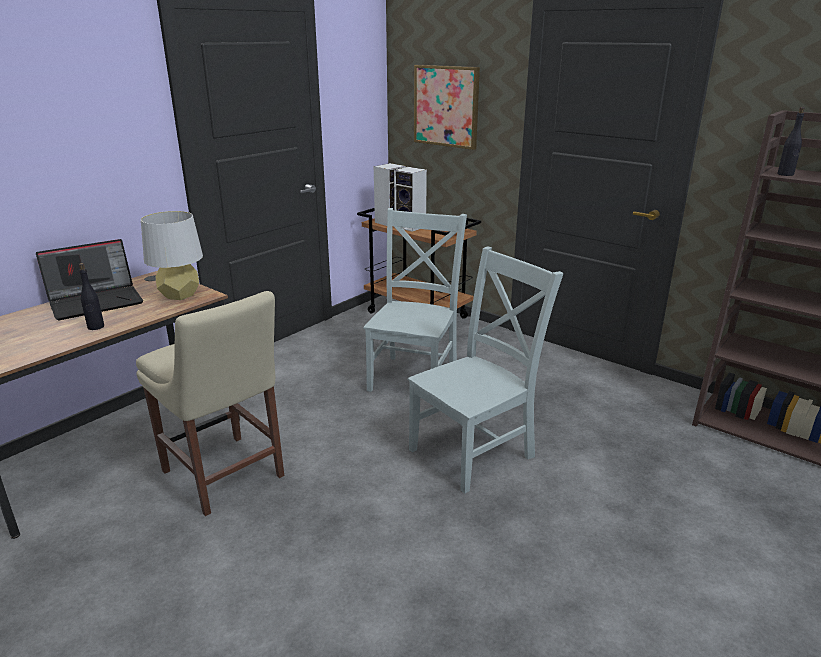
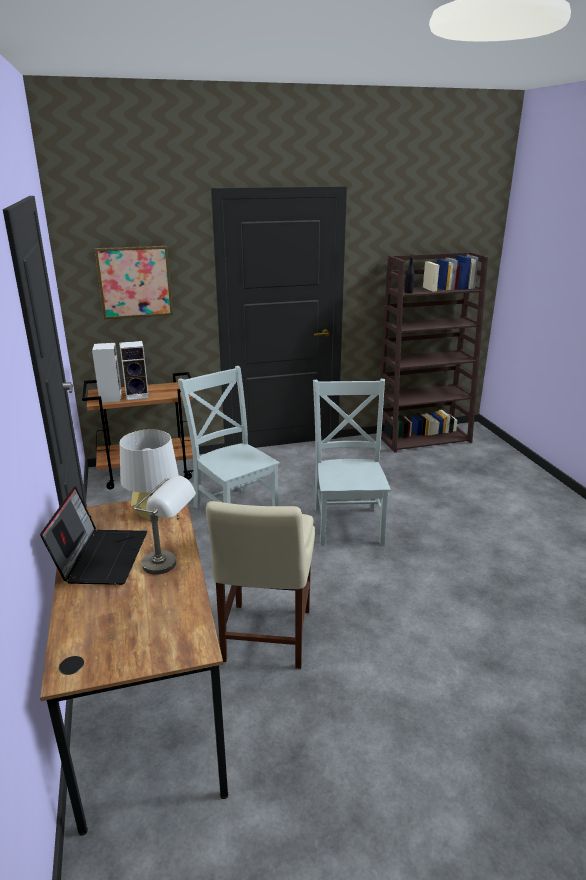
camera: 55 degrees left, 0 degrees up
black bottle [79,263,104,330] -> grey table lamp [134,475,196,575]
beige chair [136,291,284,516] -> beige chair turned 105 degrees clockwise [206,501,315,669]

